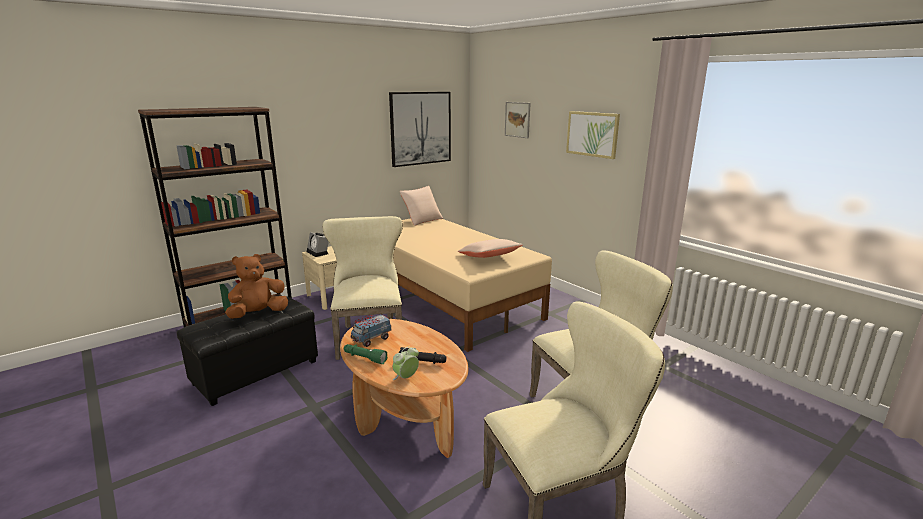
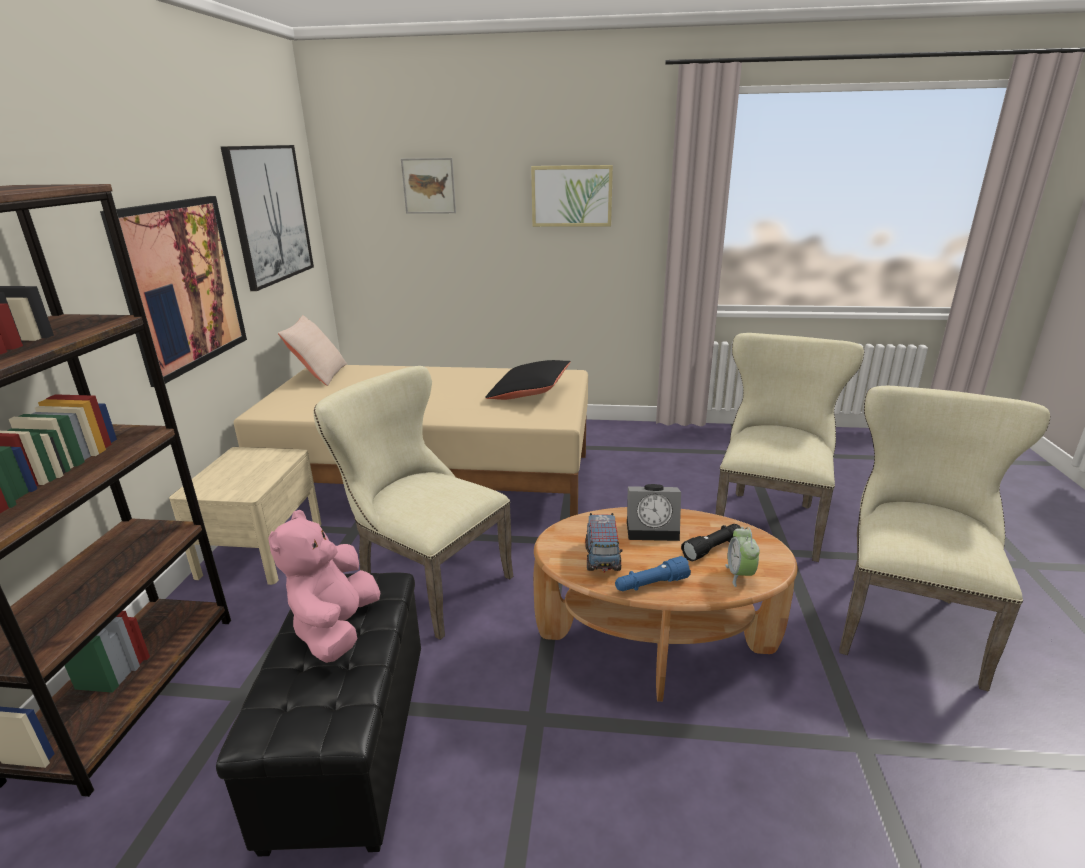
camera: 45 degrees left, 5 degrees up
brown plush toy [225,254,288,319] -> pink plush toy [269,510,381,663]
alarm clock [307,232,329,257] -> alarm clock moved to [627,484,681,541]
green flashlight [344,344,387,364] -> blue flashlight [615,556,691,591]
beige pillow [458,239,523,258] -> black pillow [485,360,571,400]
none -> picture [100,196,247,387]

